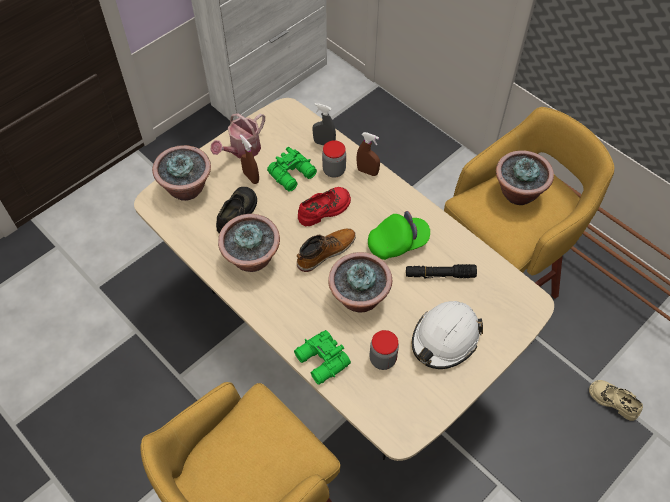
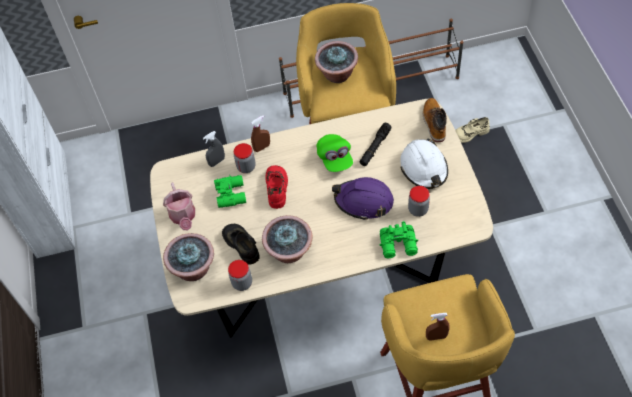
camera: 55 degrees left, 0 degrees up
brown spray bottle [240,135,259,184] -> brown spray bottle moved to [426,313,449,341]
boot [297,228,356,272] -> boot moved to [423,98,447,142]
potted plant [328,252,392,312] -> purple hard hat [332,177,394,220]
green cap [368,211,430,260] -> green cap turned 150 degrees clockwise [316,134,353,172]
none -> jar [228,260,252,291]

